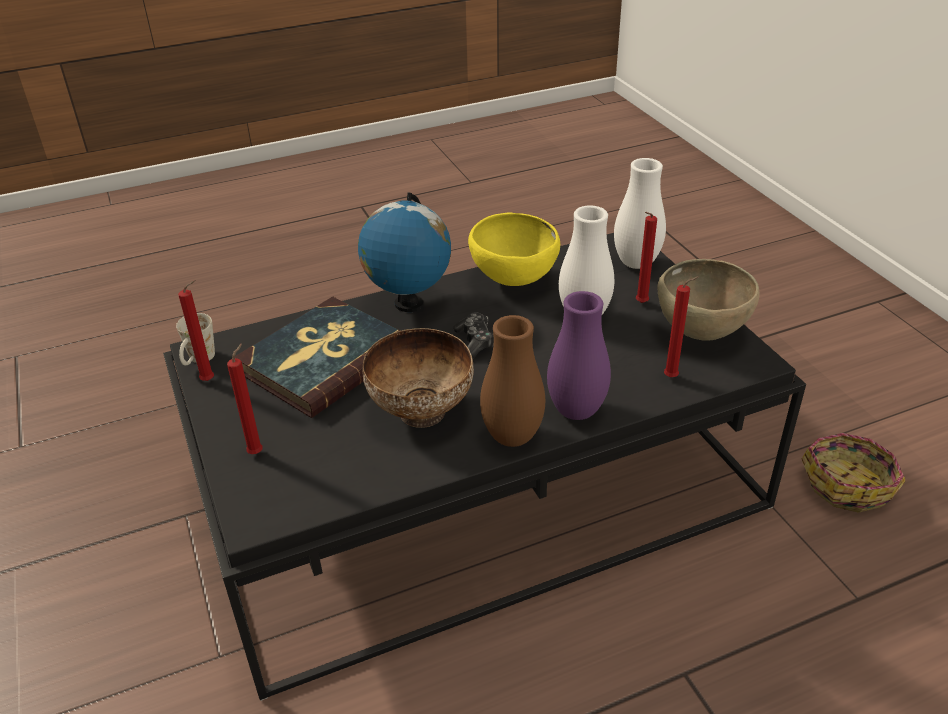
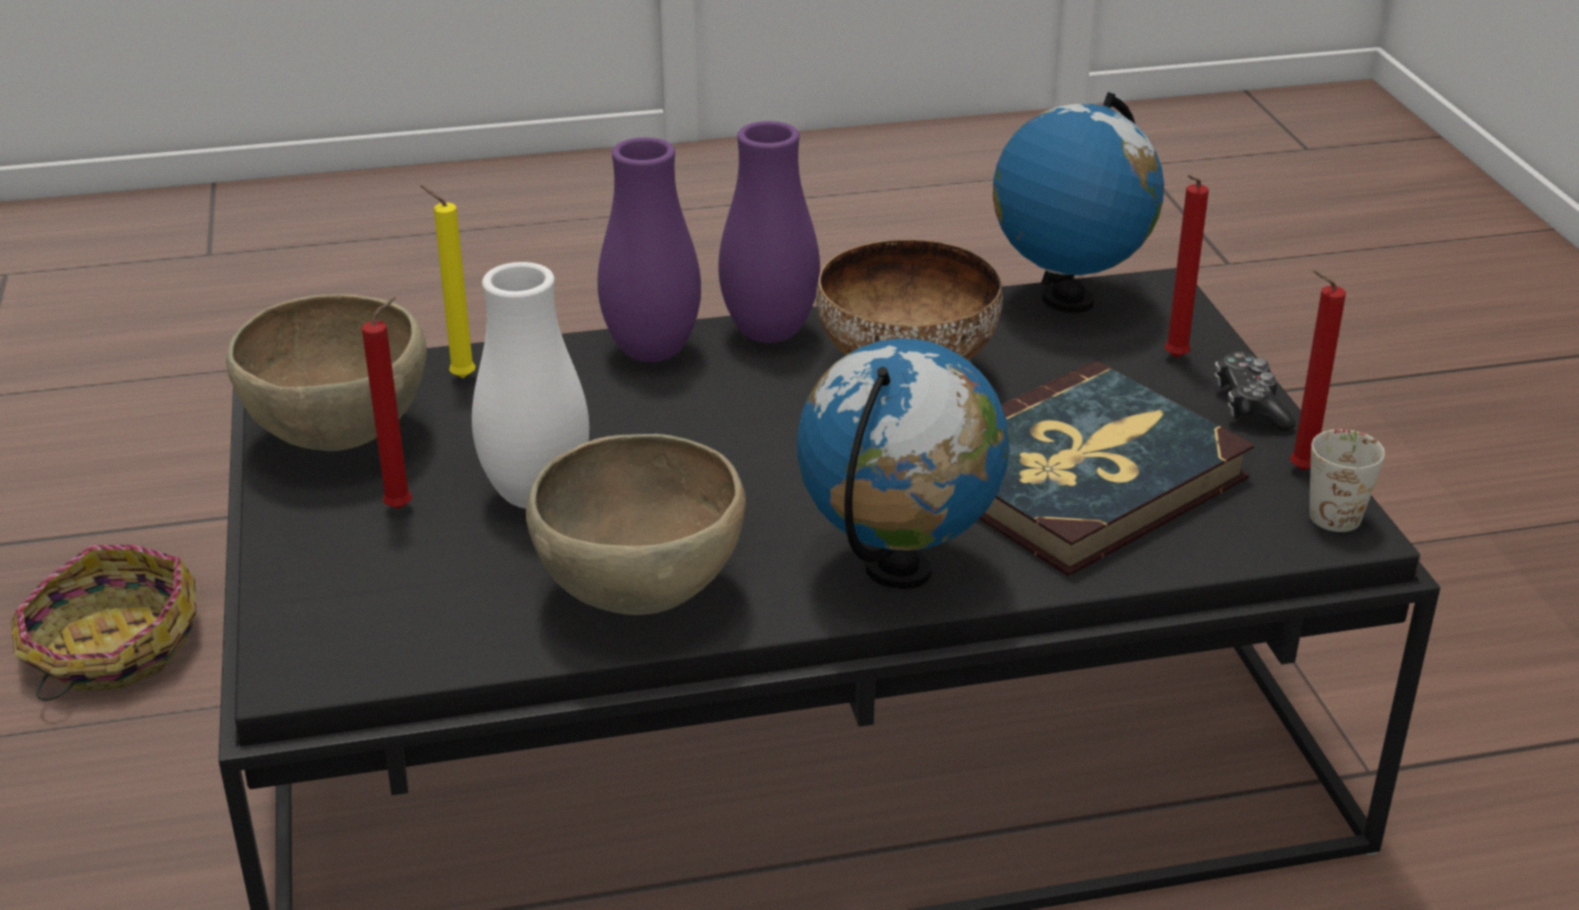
camera: 170 degrees left, 5 degrees down
game controller [453,313,494,359] -> game controller moved to [1215,352,1296,431]
yellow bowl [468,212,560,286] -> brown bowl [526,434,746,615]
brown vase [480,315,545,447] -> purple vase [718,121,820,343]
white vase [614,158,666,269] -> none
red candle [664,277,699,377] -> yellow candle [420,185,476,378]
none -> globe [993,92,1164,313]

